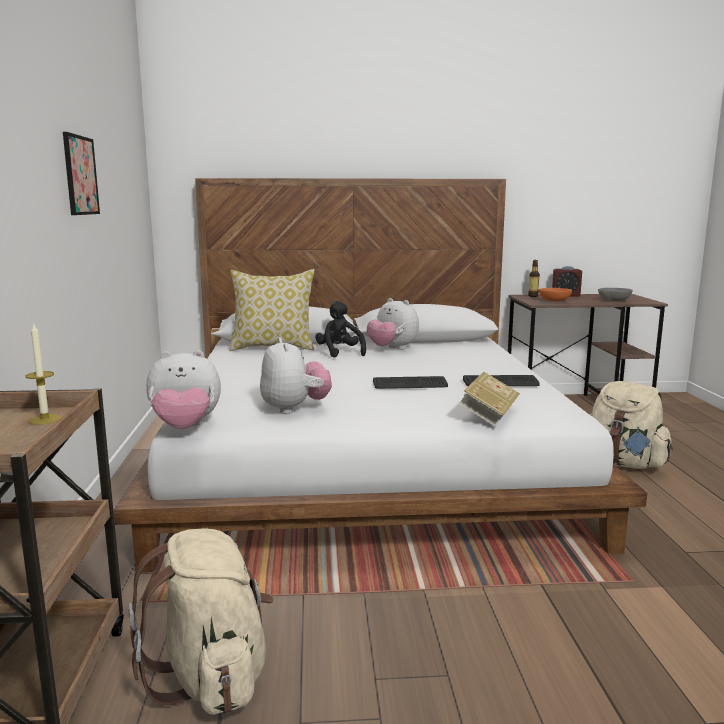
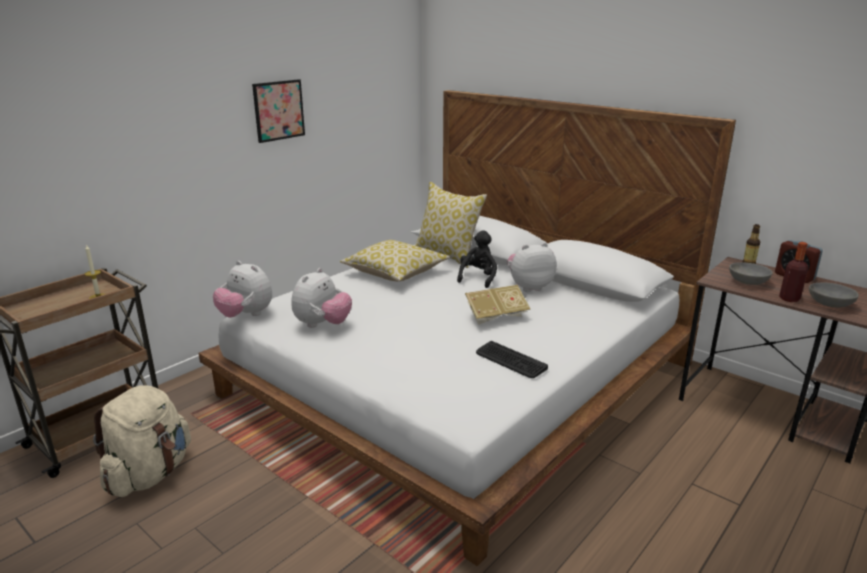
camera: 45 degrees right, 10 degrees up
plush toy [367,298,419,350] -> plush toy turned 75 degrees clockwise [507,242,557,292]
keyboard [373,376,448,389] -> none
book [459,372,520,426] -> book moved to [465,285,530,325]
orange bowl [538,288,572,301] -> grey bowl [729,262,773,285]
beige backpack [589,381,673,469] -> none
none -> pillow [340,240,450,281]
none -> bottle [779,242,808,302]

